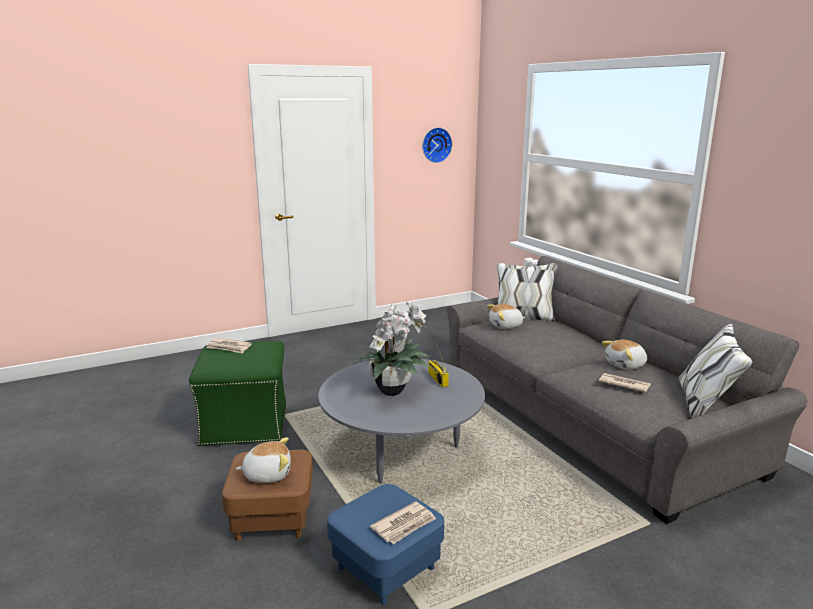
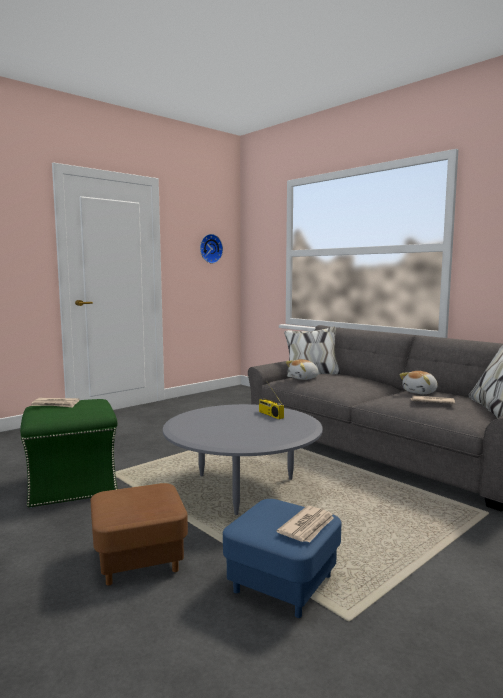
camera: 15 degrees left, 10 degrees down
plush toy [236,437,291,483] -> none
potted plant [351,301,430,396] -> none

